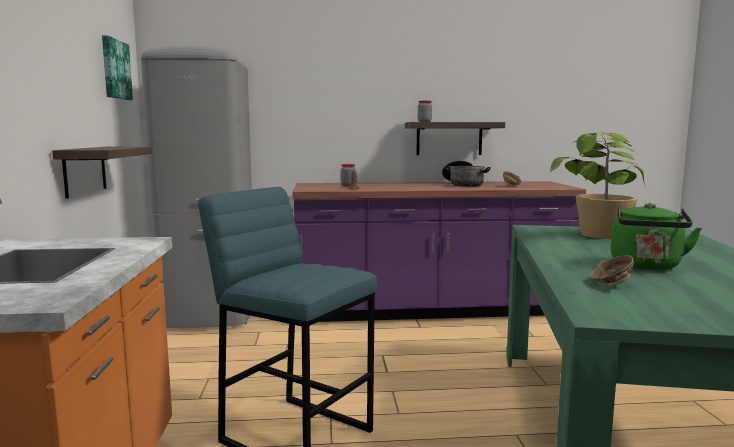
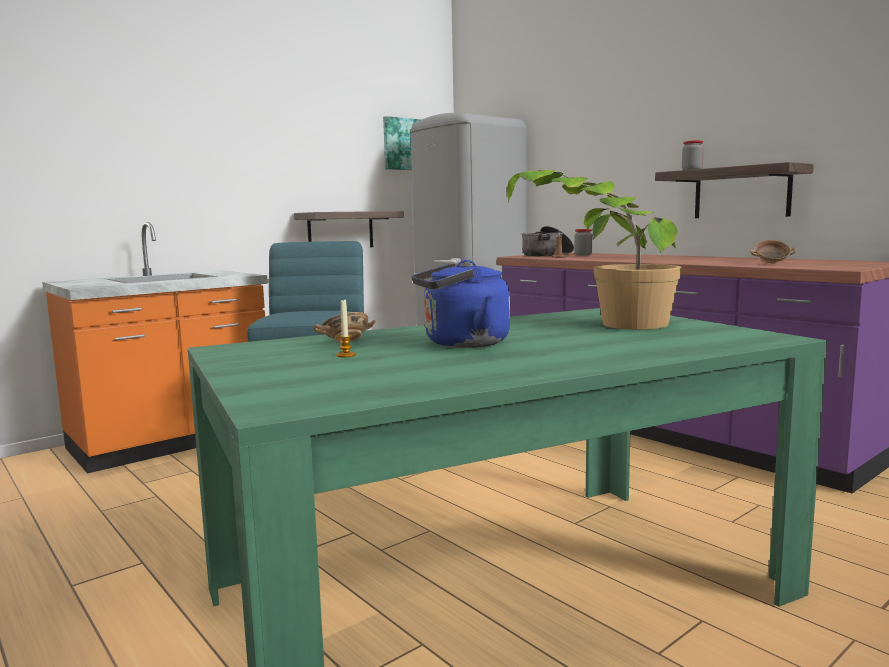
camera: 55 degrees right, 0 degrees up
cooking pot [442,160,490,187] -> cooking pot moved to [521,226,574,256]
green kettle [611,203,702,270] -> blue kettle [411,260,510,348]
none -> candle [336,299,356,357]

